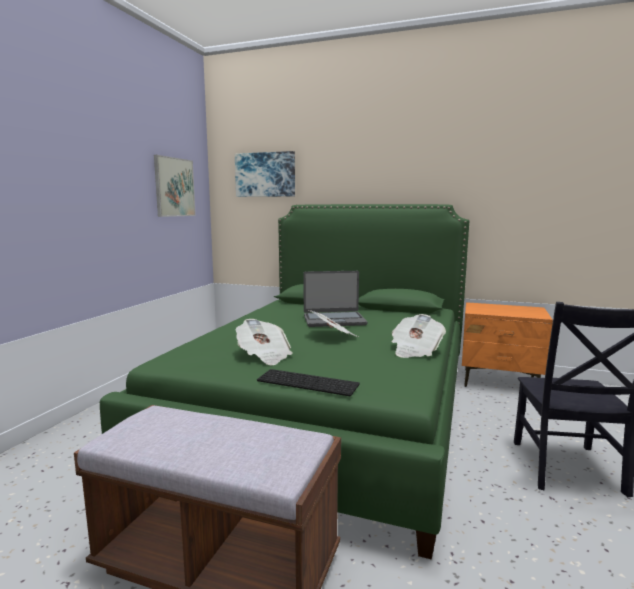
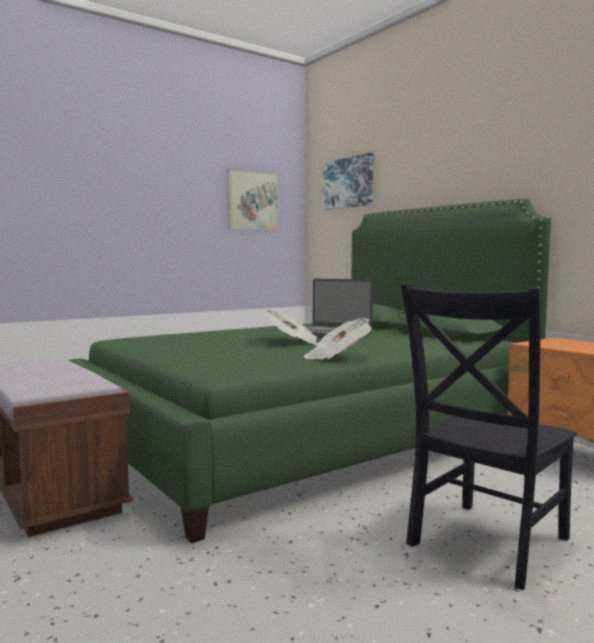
camera: 35 degrees right, 5 degrees down
newspaper [235,319,293,366] -> none
keyboard [257,369,360,396] -> none

